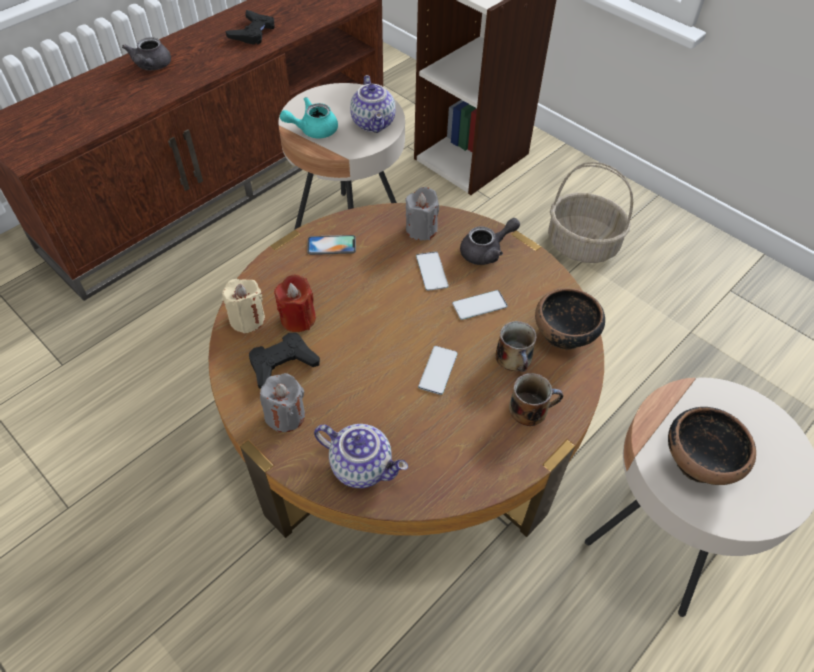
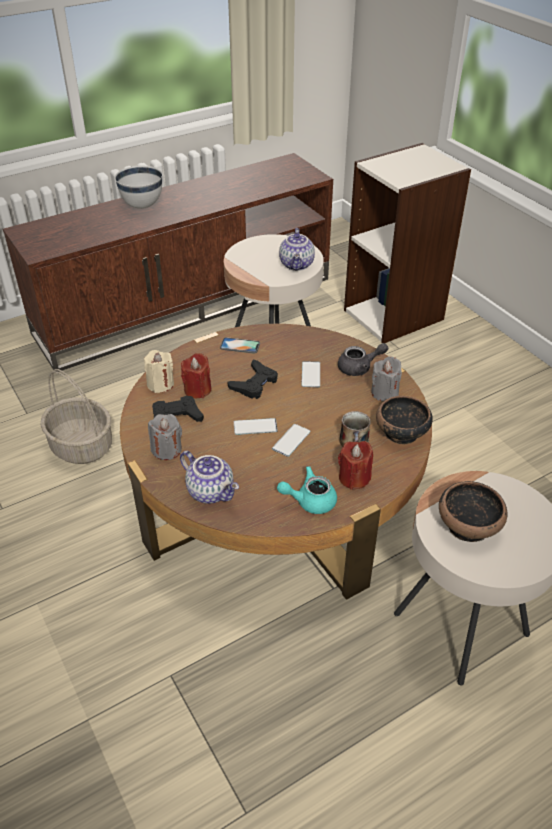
camera: 15 degrees right, 10 degrees down
grey teapot [122,37,171,70] -> white bowl [115,166,162,209]
black game controller [226,10,275,45] -> black game controller moved to [228,359,278,399]
turquoise teapot [280,97,338,138] -> turquoise teapot moved to [277,466,337,514]
grey candle [406,187,439,240] -> grey candle moved to [371,357,402,401]
phone [452,290,508,320] -> phone moved to [234,418,278,435]
mug [509,373,563,426] -> red candle [338,441,373,490]
basket [548,162,633,263] -> basket moved to [40,369,112,464]

